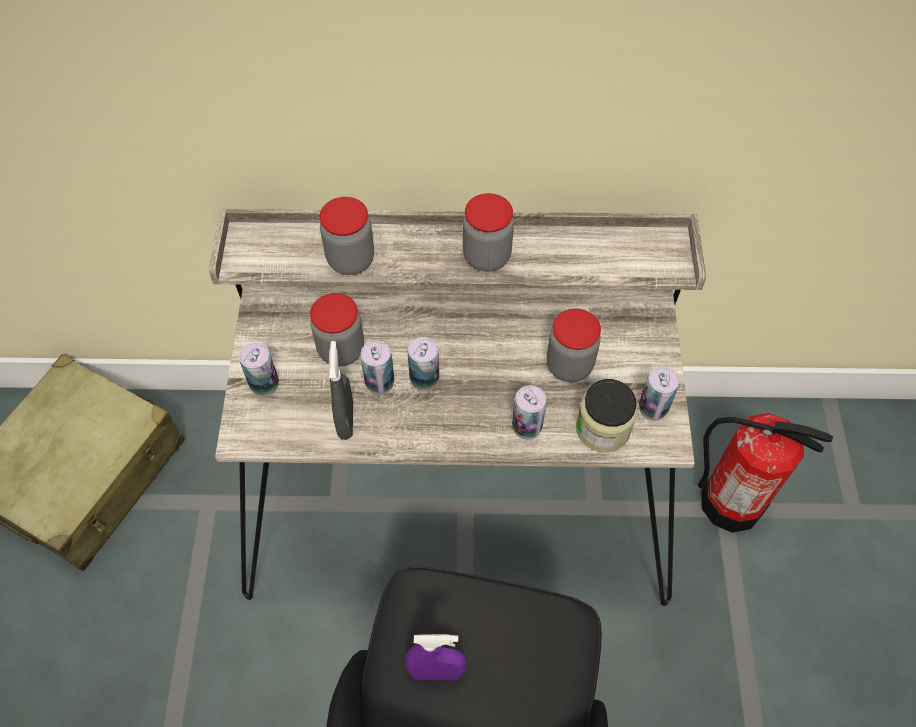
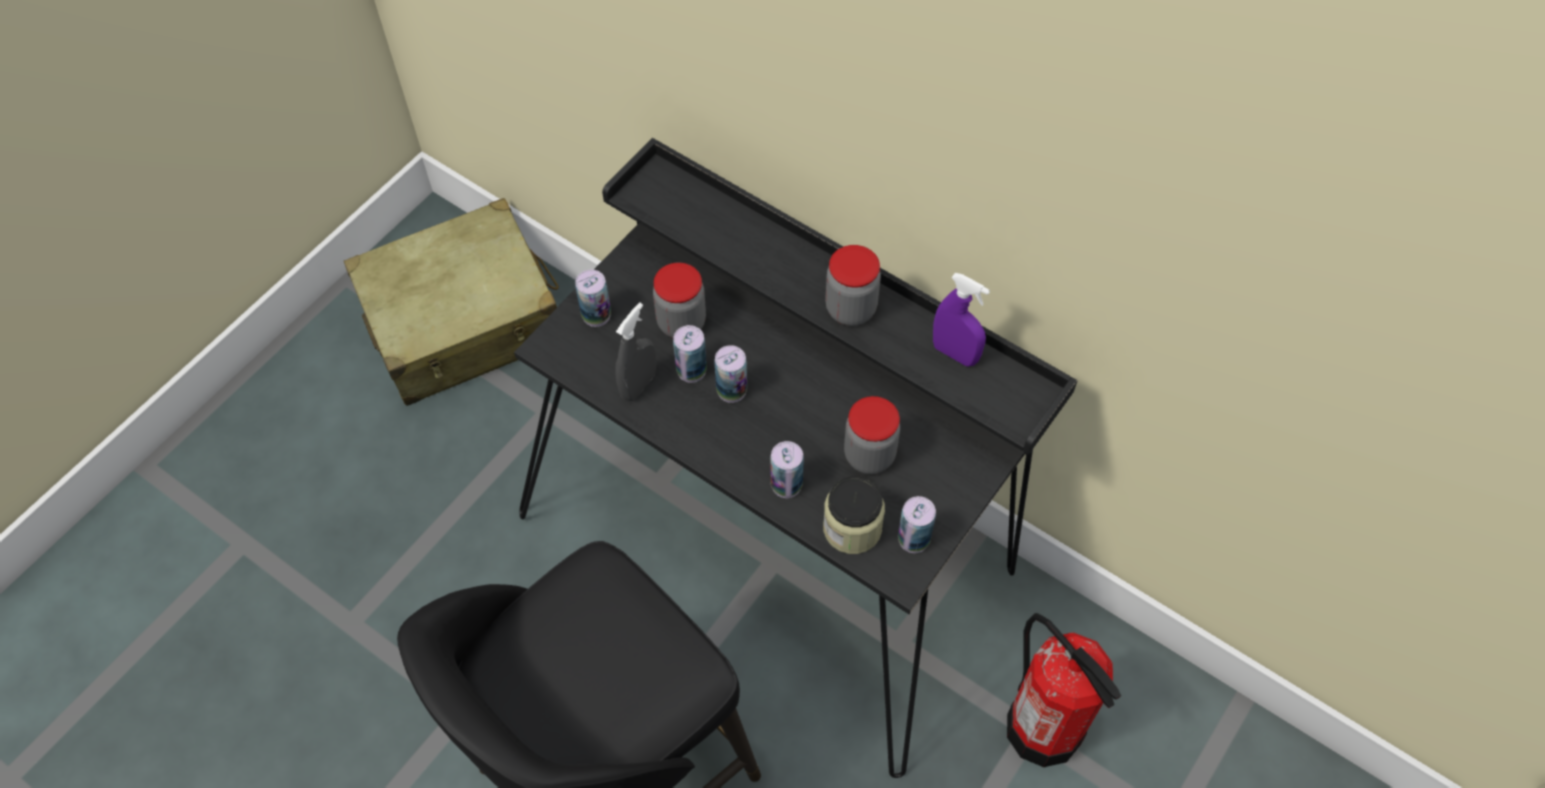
camera: 35 degrees right, 0 degrees up
beige desk [209,209,706,606] -> black desk [514,138,1078,778]
jar [320,197,374,275] -> none
purple spray bottle [405,634,466,680] -> purple spray bottle moved to [933,273,990,367]

